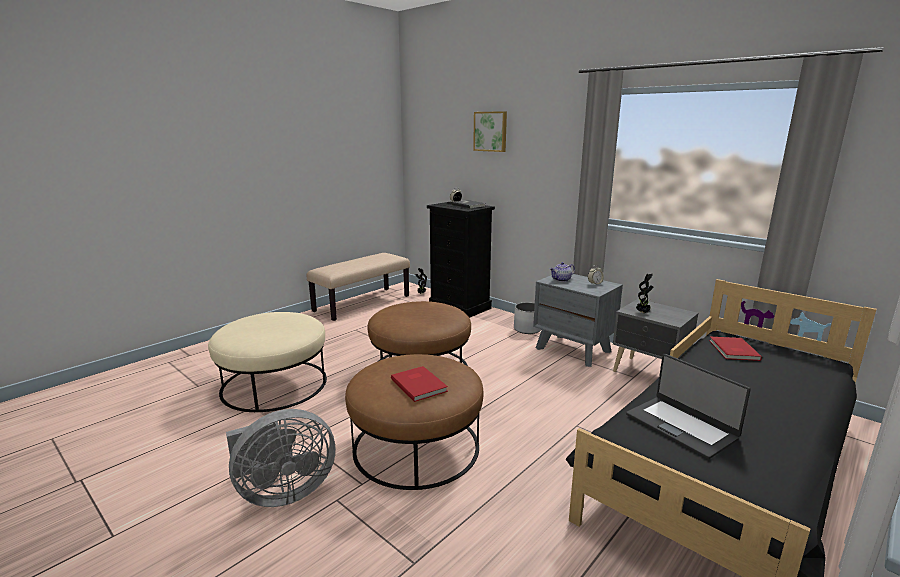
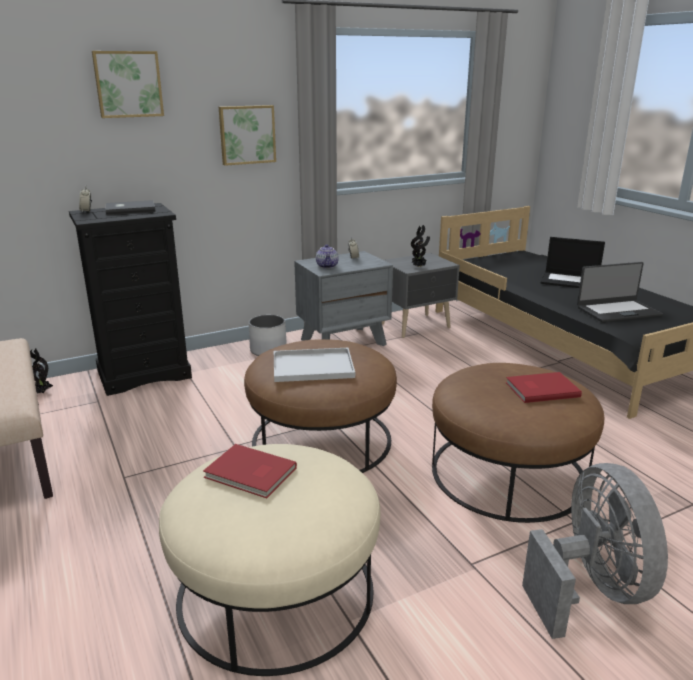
camera: 70 degrees left, 5 degrees up
red book [709,337,762,361] -> red book moved to [203,444,297,498]
none -> picture [219,105,276,166]
none -> white tray [274,348,355,382]
none -> laptop [541,237,605,288]

